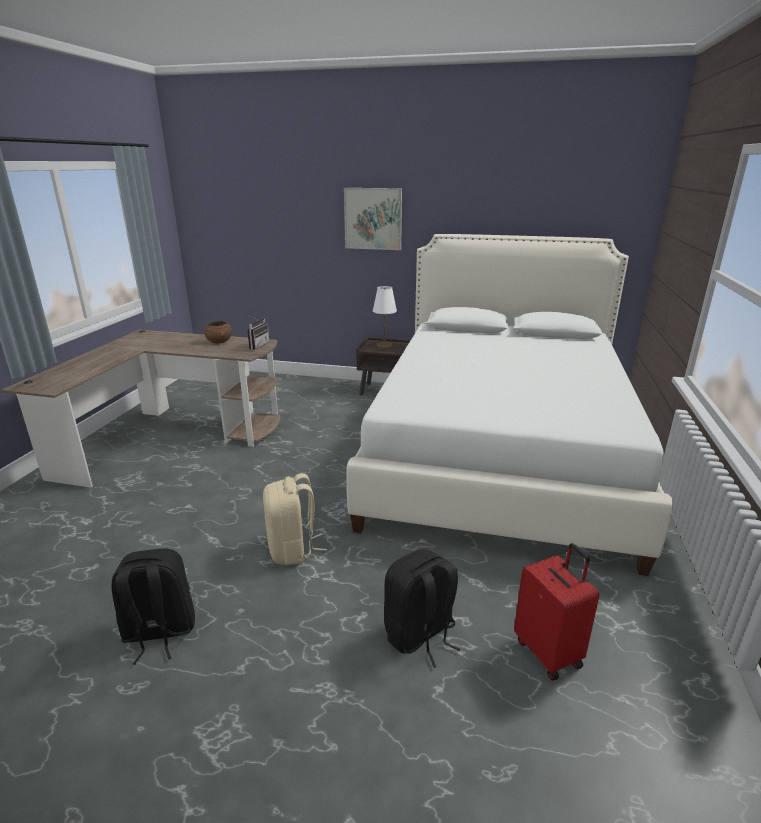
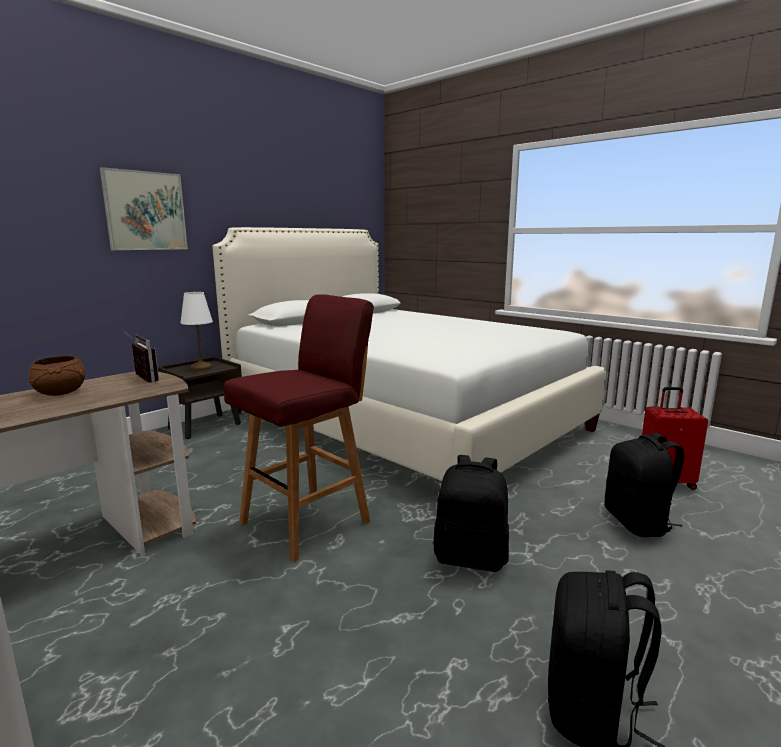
camera: 60 degrees left, 10 degrees down
beige backpack [263,473,327,565] -> black backpack [433,455,509,572]
none -> red stool [224,294,374,562]

